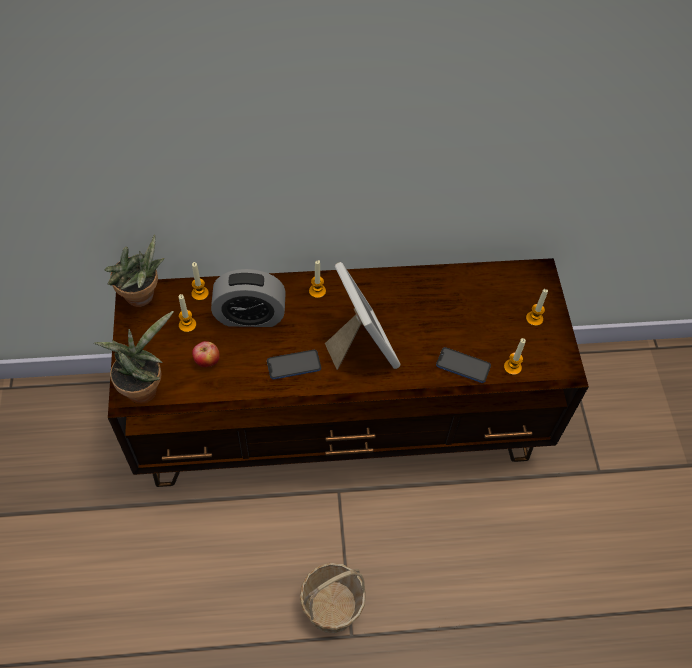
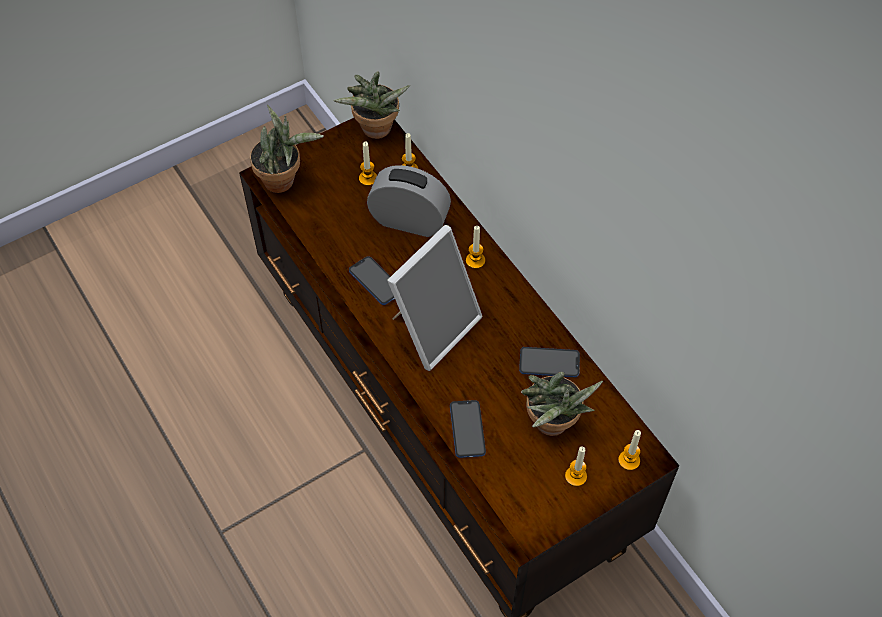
camera: 65 degrees right, 0 degrees up
apple [192,341,220,367] -> none
alarm clock [211,269,286,327] -> alarm clock turned 135 degrees clockwise [367,165,451,237]
basket [300,563,366,633] -> none
candle [504,338,526,375] -> candle moved to [618,430,641,471]
none -> phone [519,347,580,377]
none -> potted plant [521,372,603,436]

